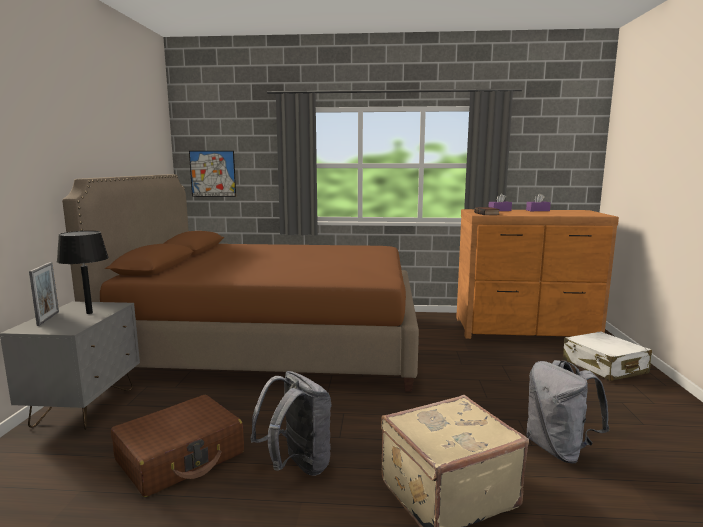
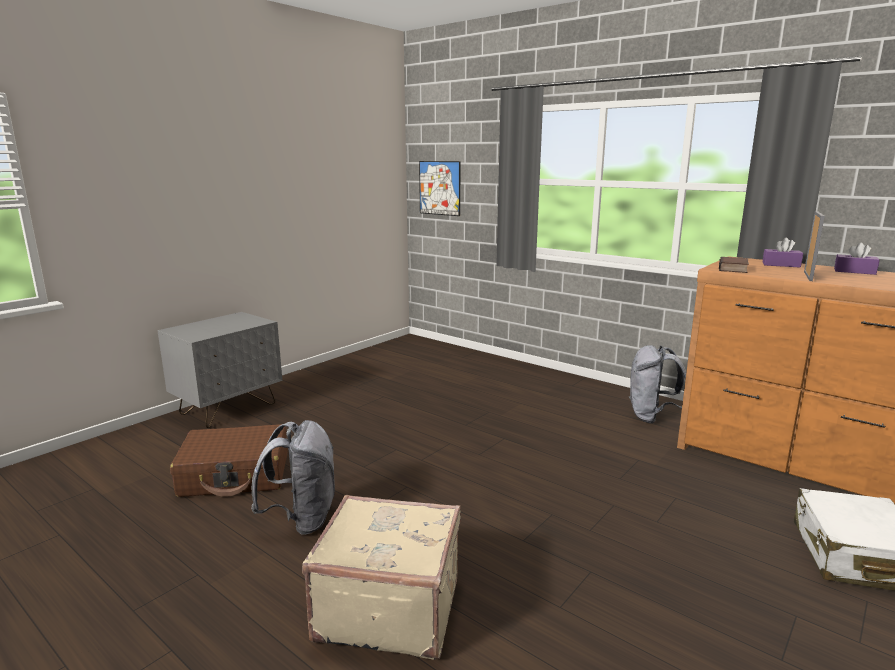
camera: 35 degrees right, 5 degrees up
picture frame [29,262,59,326] -> picture frame moved to [804,211,825,281]
black table lamp [57,231,109,314] -> none
brown bed [62,174,419,392] -> none
grey backpack [526,360,609,463] -> grey backpack moved to [629,345,686,423]

